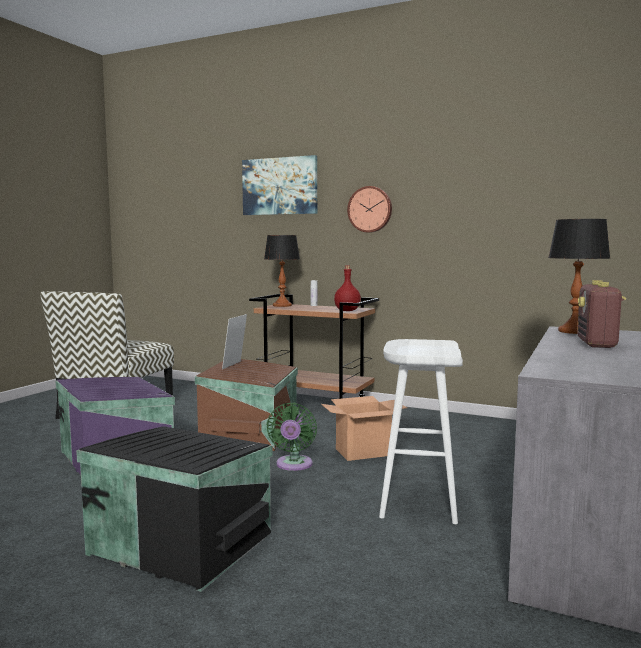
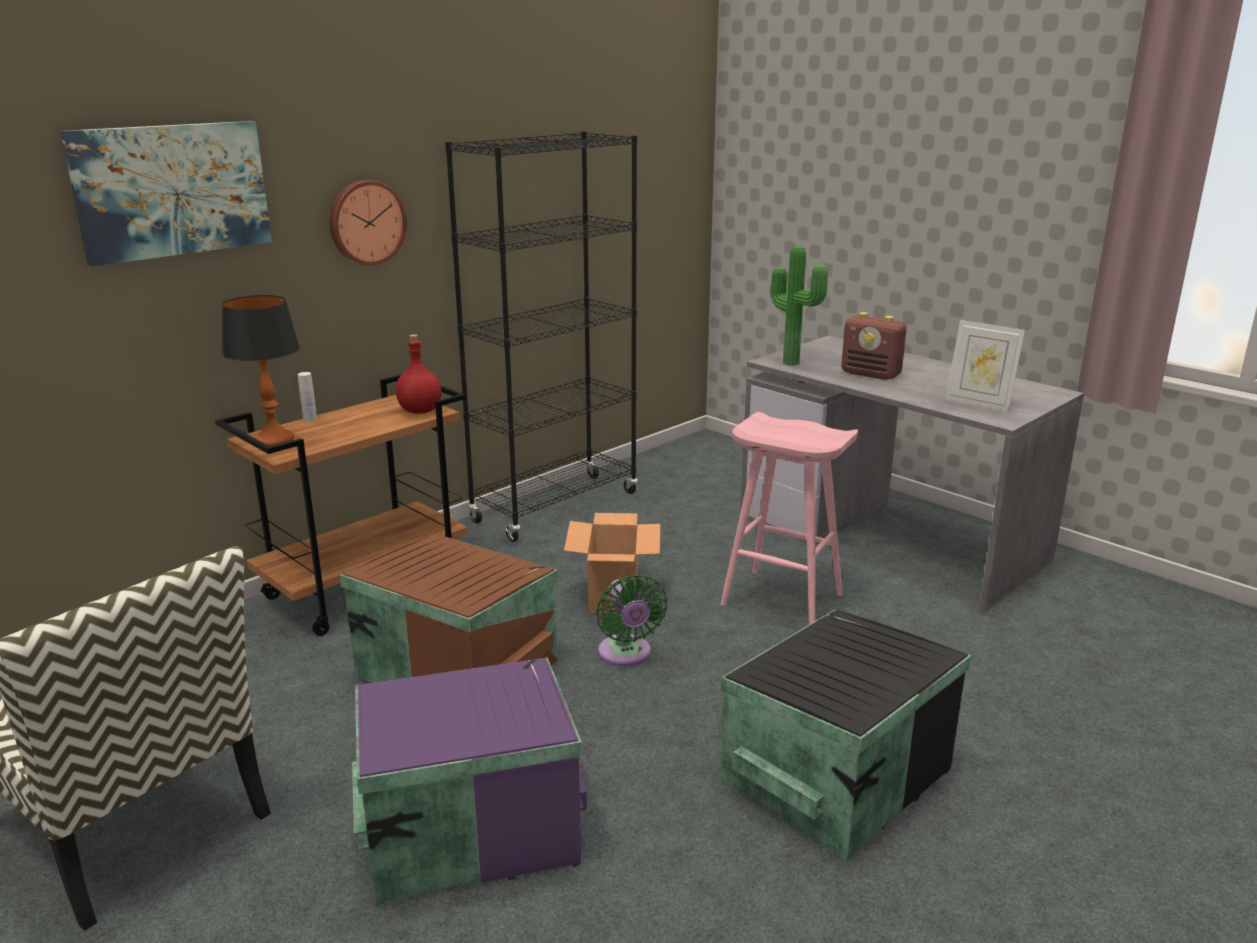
camera: 70 degrees left, 15 degrees up
picture frame [222,314,247,369] -> picture frame moved to [945,320,1025,412]
green fan [267,403,317,471] -> green fan turned 45 degrees clockwise [596,574,668,666]
white stool [379,339,463,524] -> pink stool [720,412,858,625]
table lamp [548,219,610,334] -> potted plant [771,245,828,366]
none -> black bookcase [445,131,638,542]

